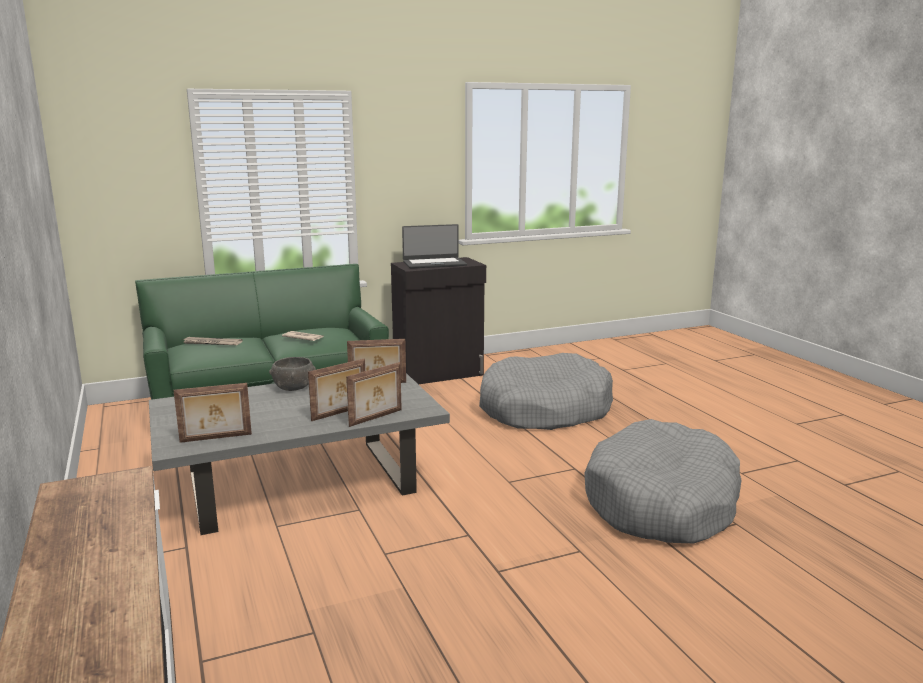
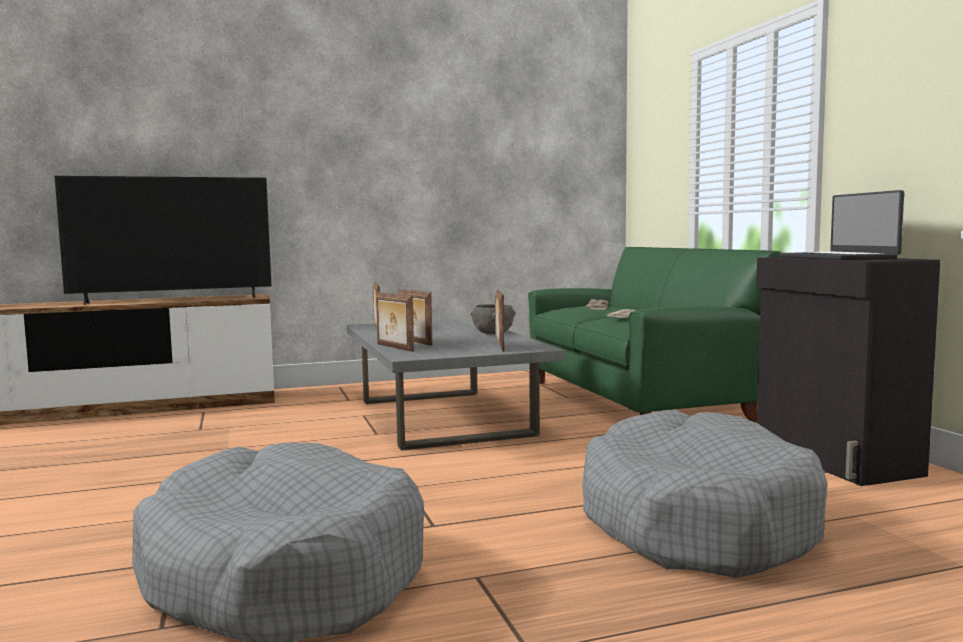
camera: 95 degrees right, 10 degrees down
none -> television [55,176,271,305]

